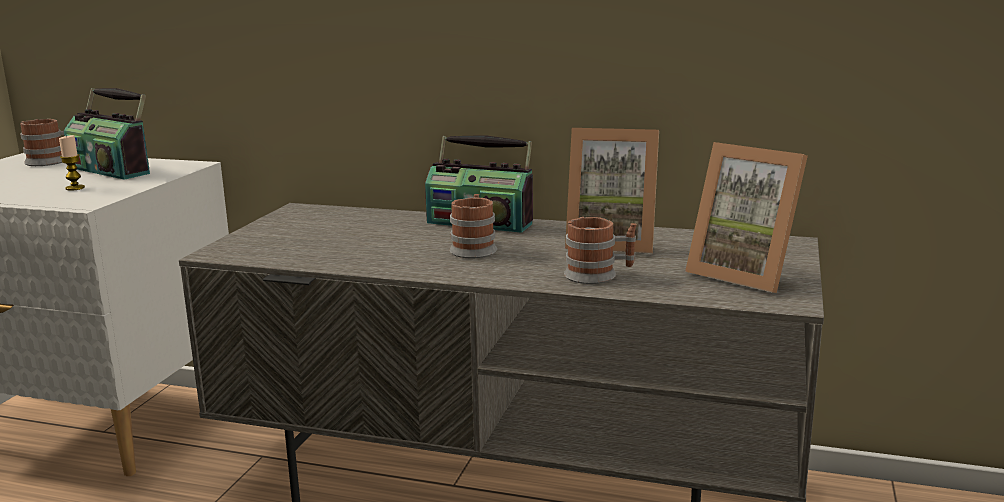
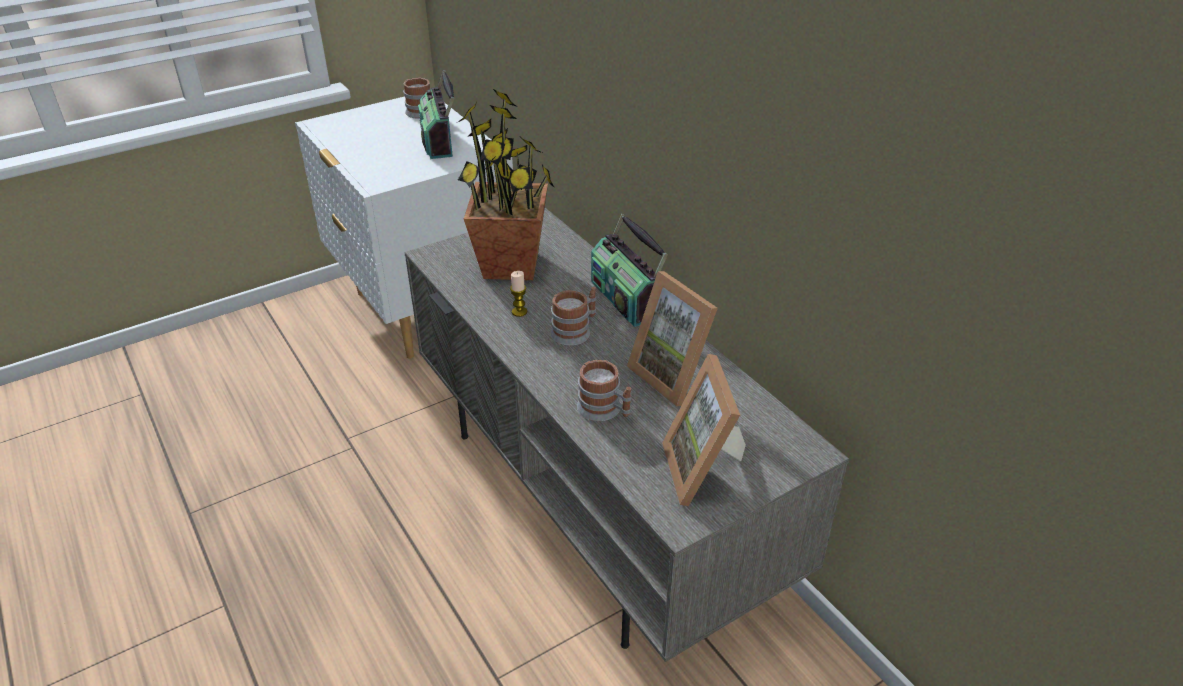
camera: 40 degrees right, 20 degrees up
candle [59,135,85,191] -> candle moved to [510,271,527,317]
none -> potted plant [457,89,555,280]

